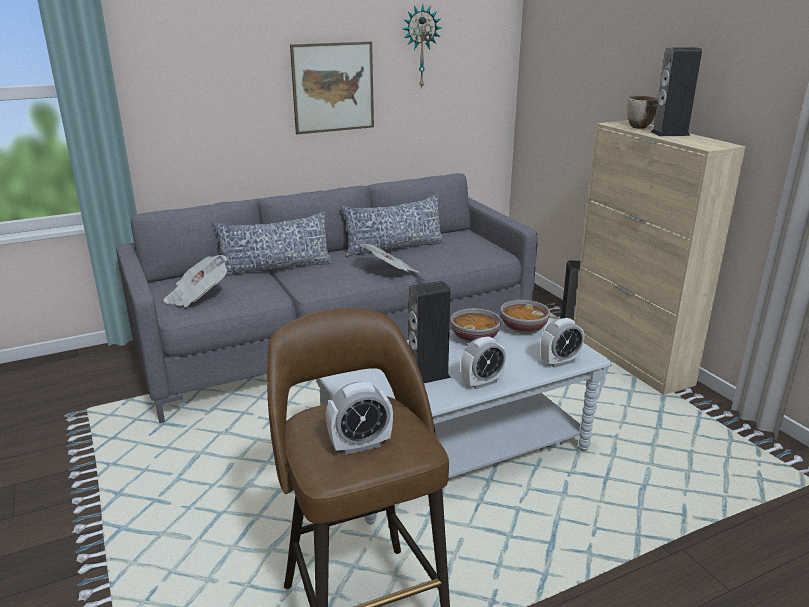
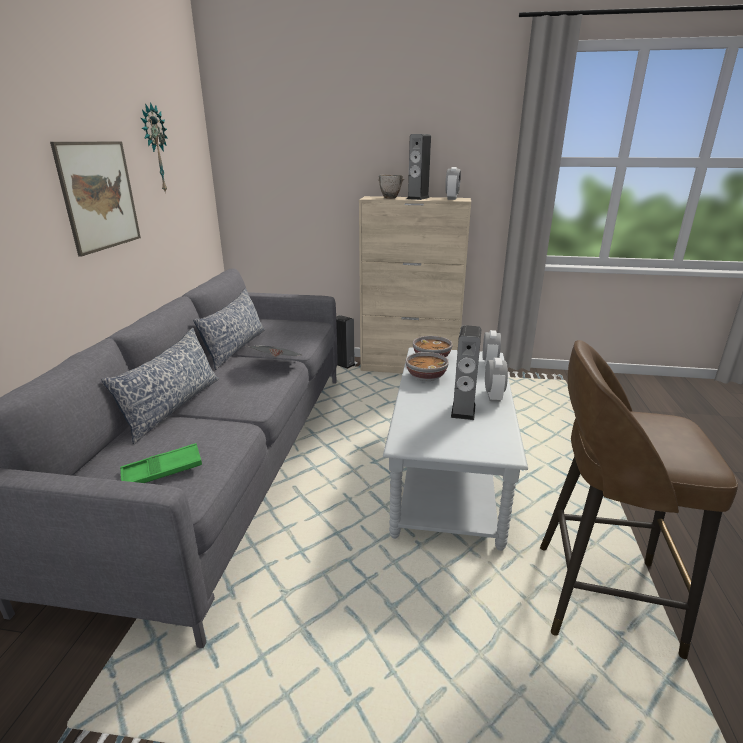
camera: 55 degrees left, 0 degrees up
newspaper [164,255,227,307] -> green tray [120,443,202,483]
alarm clock [326,382,393,455] -> alarm clock moved to [445,167,461,200]

